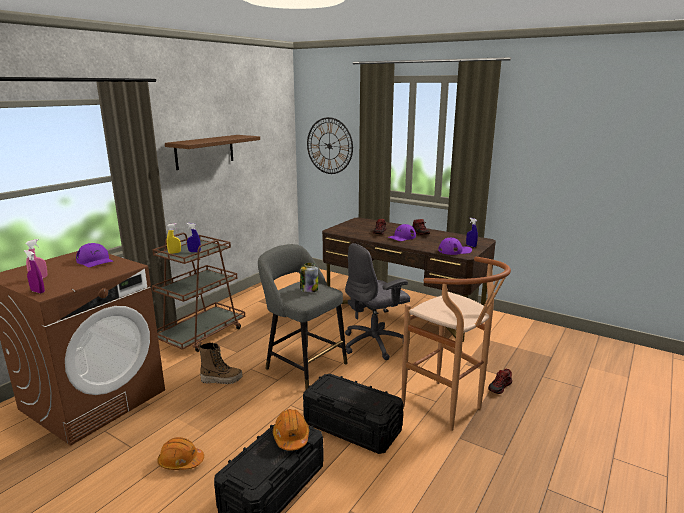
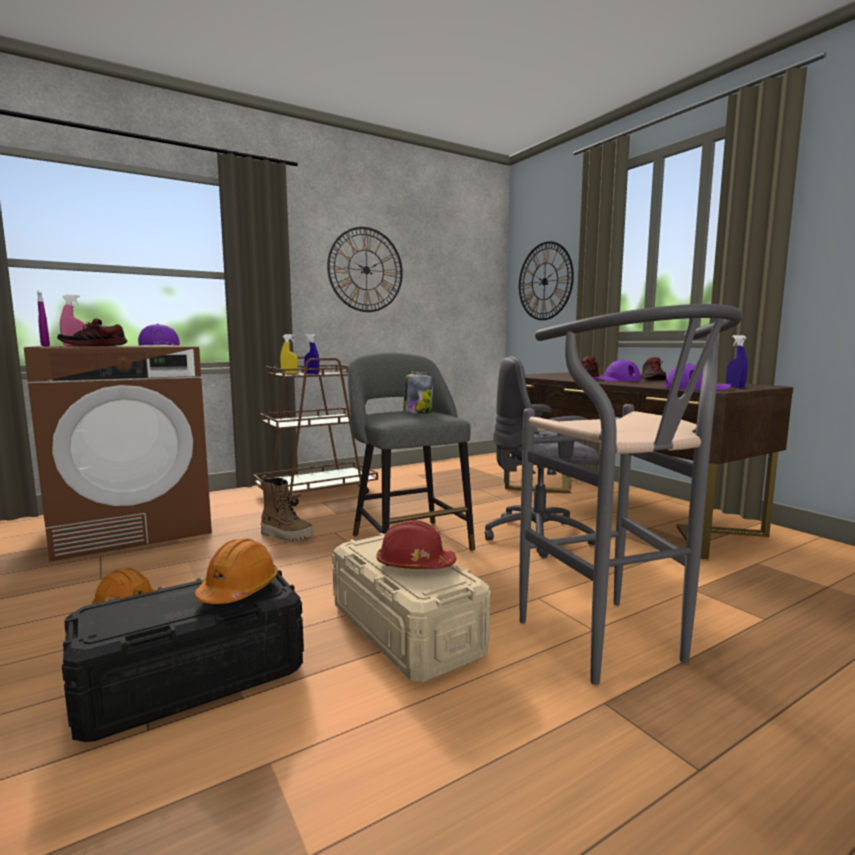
camera: 25 degrees right, 10 degrees down
brown shelf [165,135,260,170] -> wall clock [327,227,403,312]
black storage box [303,374,404,454] -> beige storage box [332,533,490,682]
brown stool [402,257,511,431] -> grey stool [520,304,743,685]
shoe [488,369,512,394] -> shoe moved to [57,318,128,346]
none -> red hard hat [376,520,457,569]

